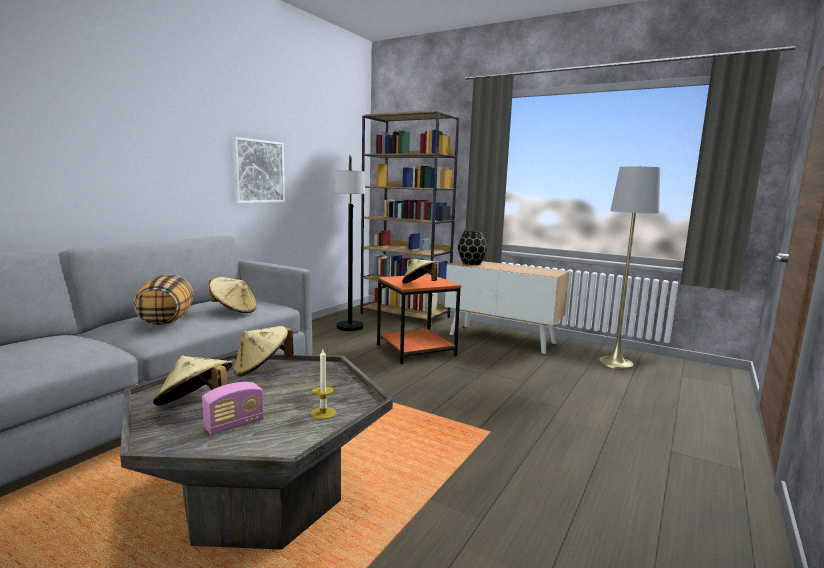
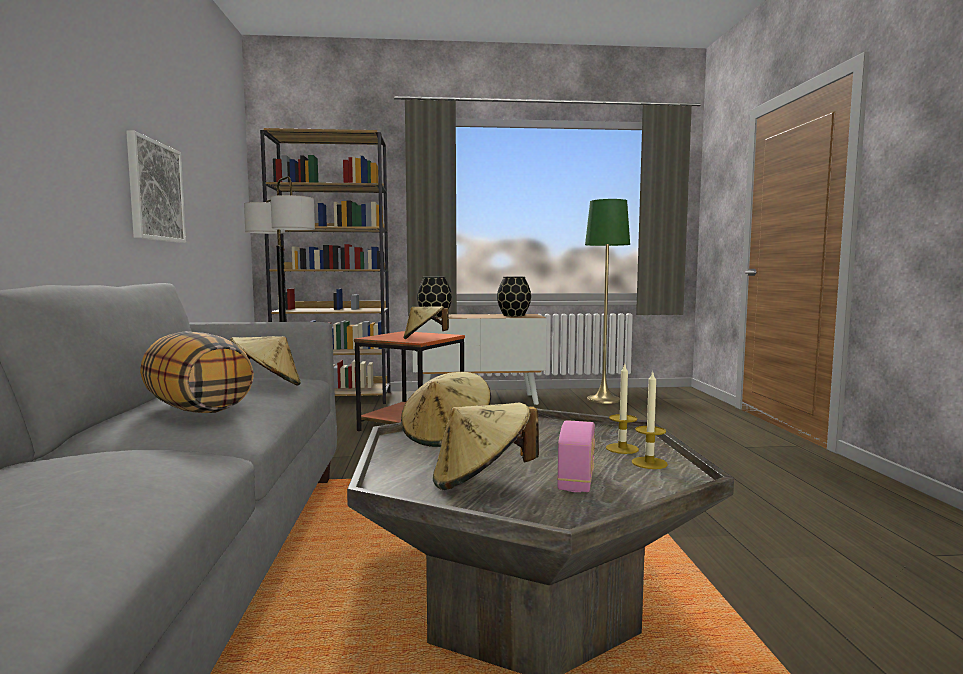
camera: 35 degrees left, 5 degrees down
grey floor lamp [599,166,660,369] -> green floor lamp [585,199,630,404]
none -> black vase [497,277,531,316]
none -> candle [632,370,668,469]

